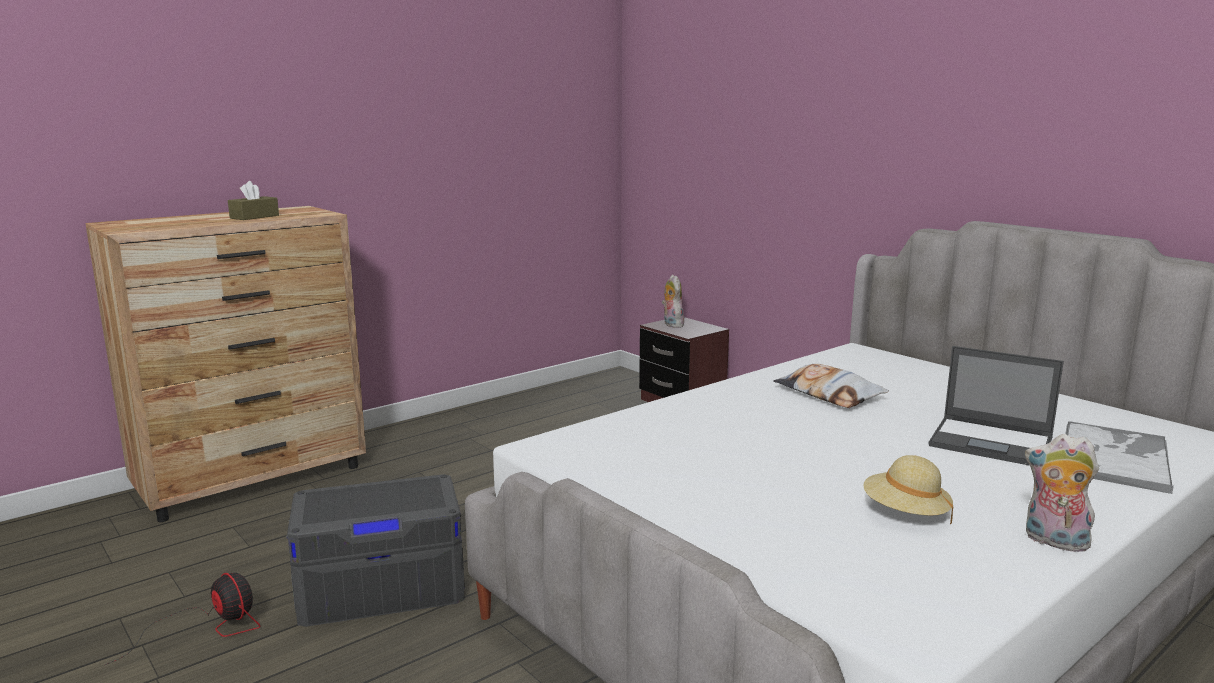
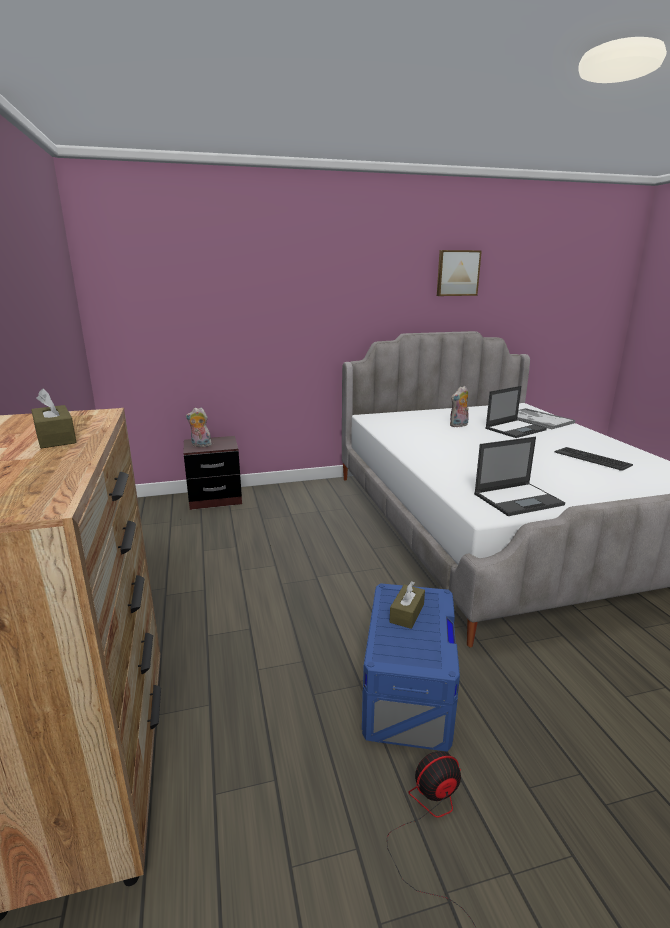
camera: 65 degrees left, 5 degrees up
grey storage box [286,475,465,627] -> blue storage box [362,583,460,752]
pillow [773,364,889,408] -> none
beige hat [863,455,953,524] -> keyboard [555,447,633,471]
plush toy [1025,434,1099,552] -> plush toy moved to [450,386,469,428]
none -> brown tissue box [390,581,425,629]
none -> picture [437,250,482,296]
none -> laptop [474,437,565,516]

